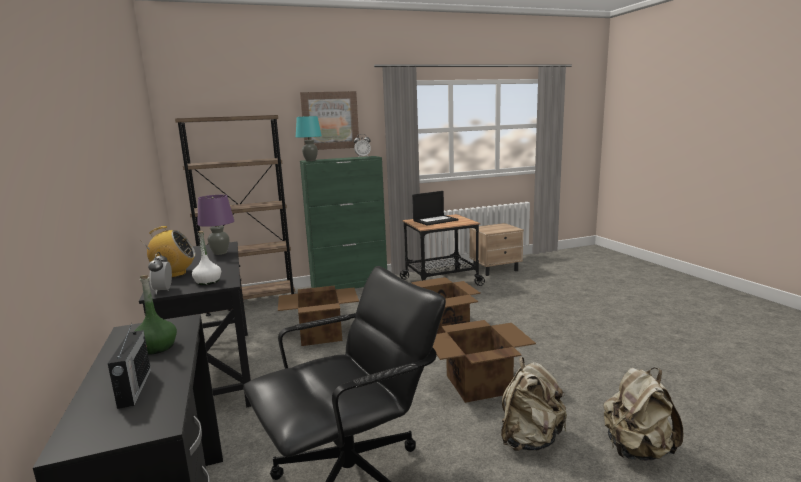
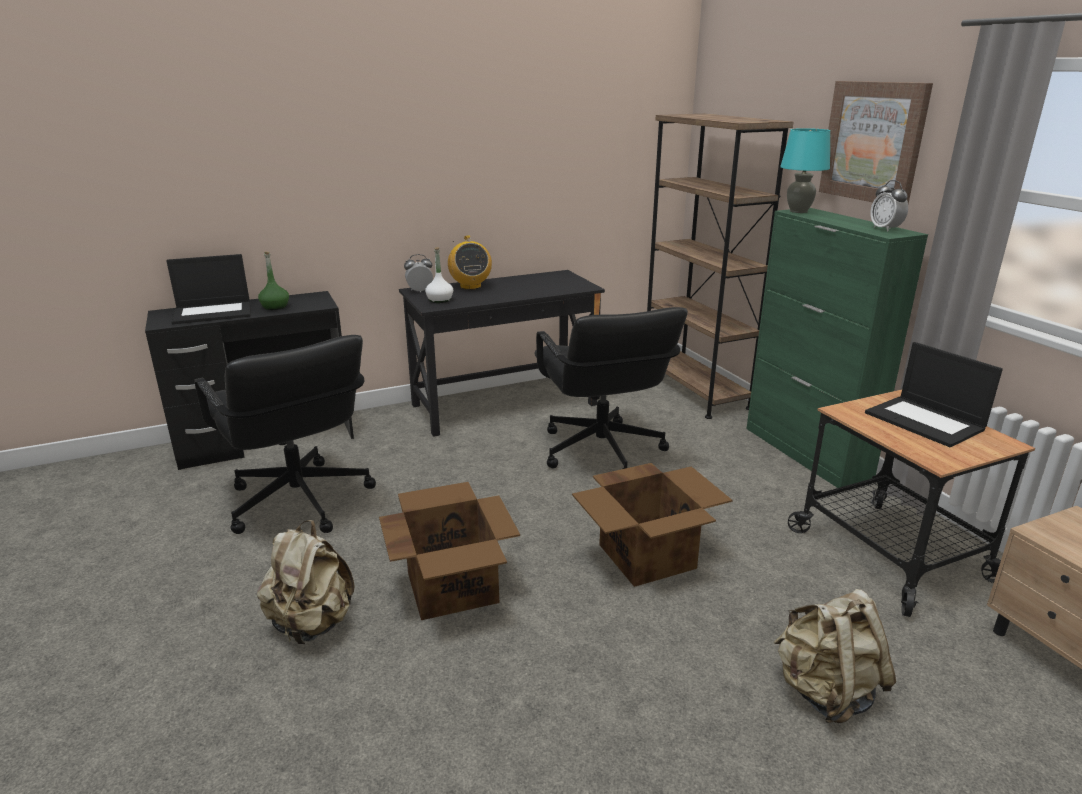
camera: 85 degrees right, 10 degrees up
radio [108,323,151,409] -> laptop [166,254,250,324]
purple table lamp [197,195,234,255] -> none
cardboard box [278,286,359,346] -> black office chair [534,307,688,469]
beige backpack [603,368,683,461] -> beige backpack moved to [773,589,896,723]

